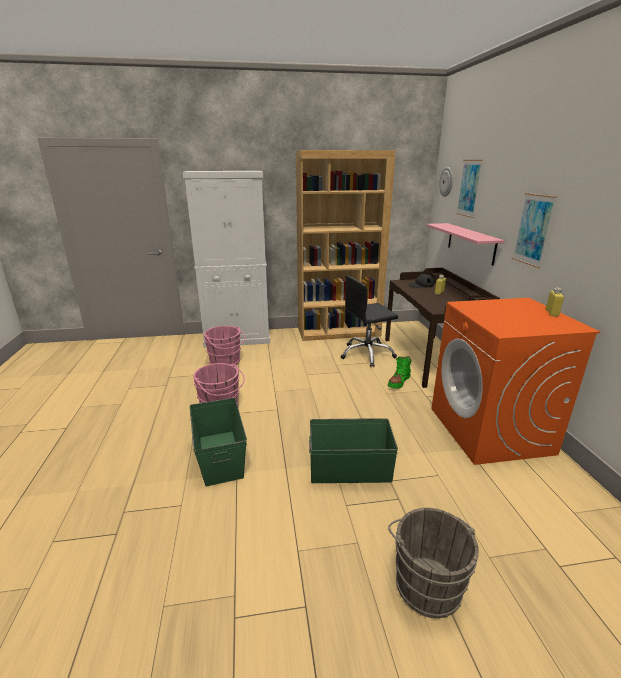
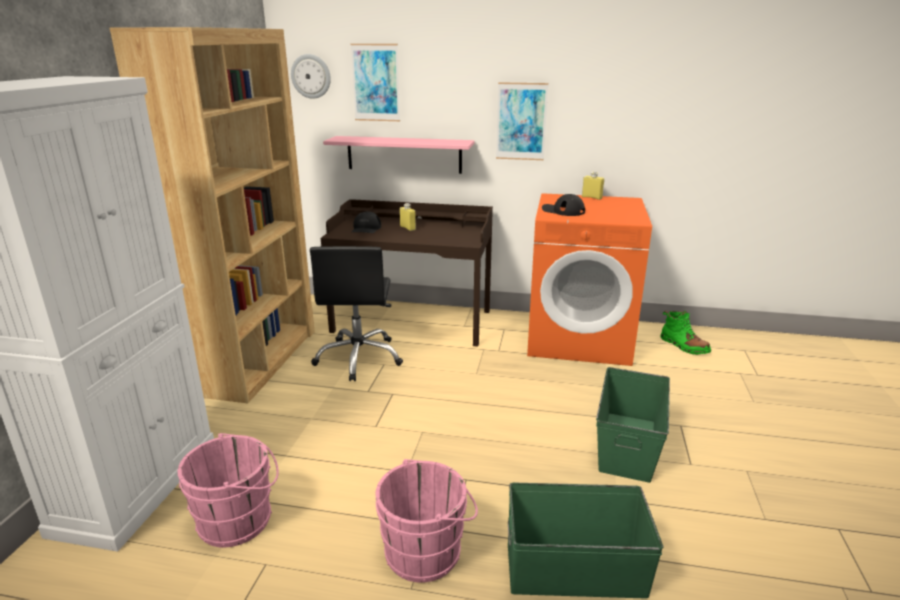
camera: 70 degrees left, 0 degrees up
green boot [388,356,412,389] -> green boot moved to [660,311,711,355]
grey bucket [388,508,479,618] -> none
none -> black cap [542,194,585,216]

